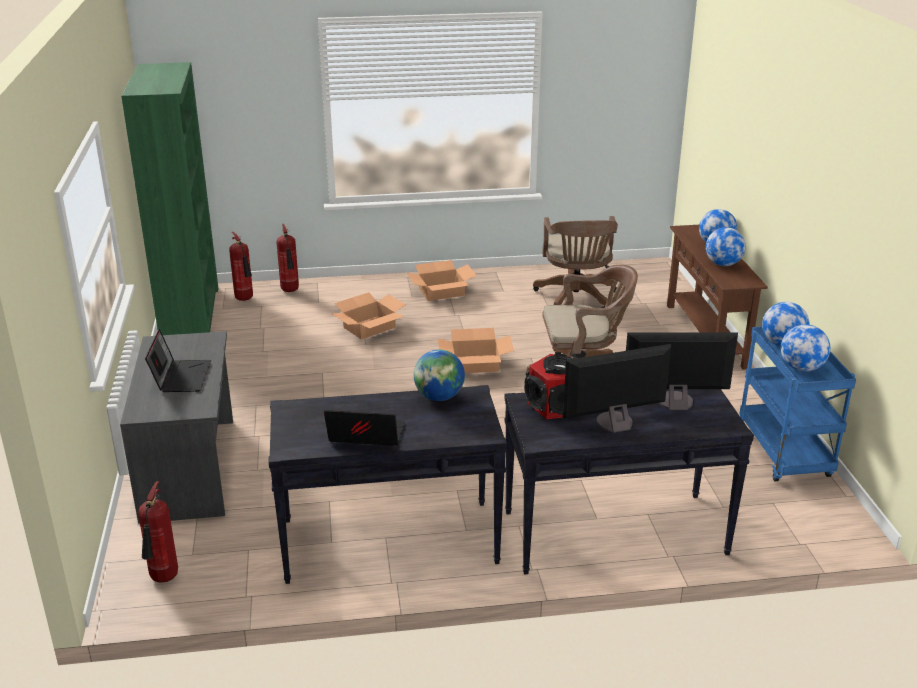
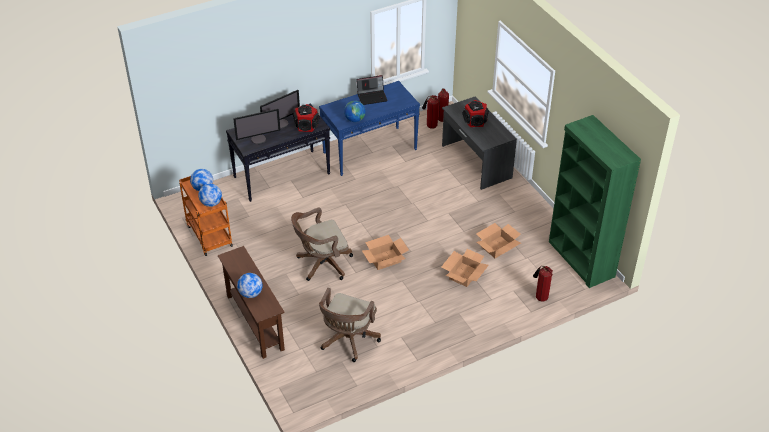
camera: 160 degrees right, 15 degrees up
laptop [145,329,211,392] -> speaker [463,100,489,127]
fire extinguisher [229,232,253,301] -> fire extinguisher moved to [422,95,440,129]
black console table [269,385,507,584] -> blue console table [319,81,420,176]
cardboard box [407,260,477,301] -> cardboard box moved to [476,223,521,258]
brown office chair [533,216,618,308] -> brown office chair turned 135 degrees counterclockwise [319,288,381,362]
globe [706,227,746,266] -> none
blue cart [739,326,856,481] -> orange cart [179,176,233,256]

